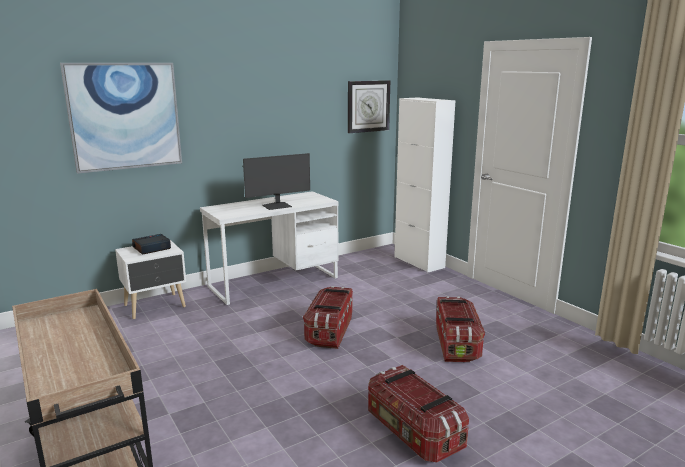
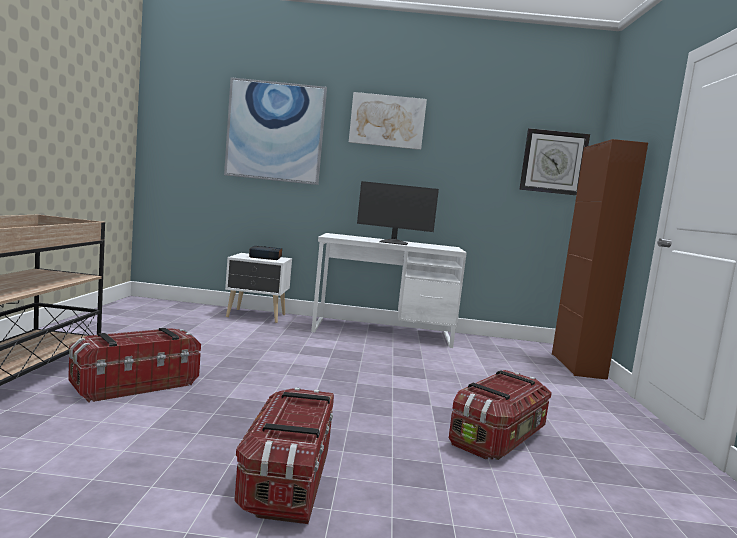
camera: 35 degrees right, 10 degrees down
storage box [303,286,353,349] -> storage box moved to [68,328,201,403]
white cabinet [394,98,456,273] -> brown cabinet [552,139,648,380]
none -> picture [349,92,427,150]

